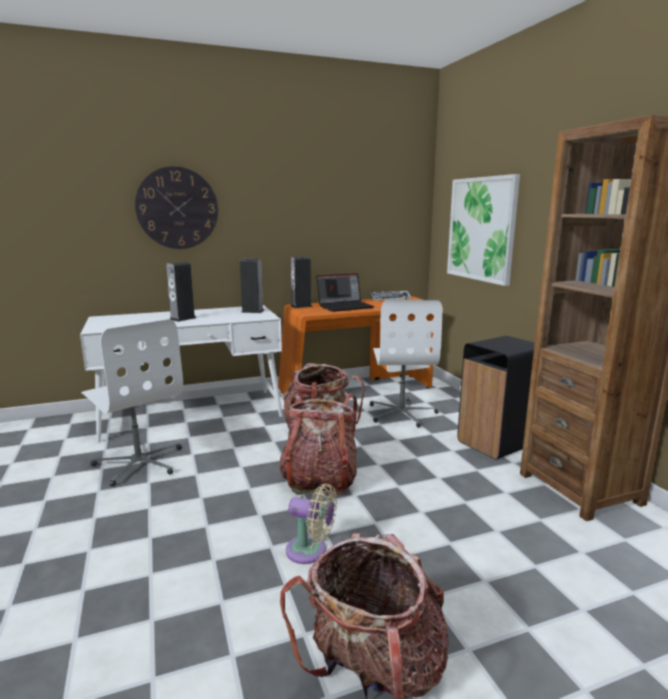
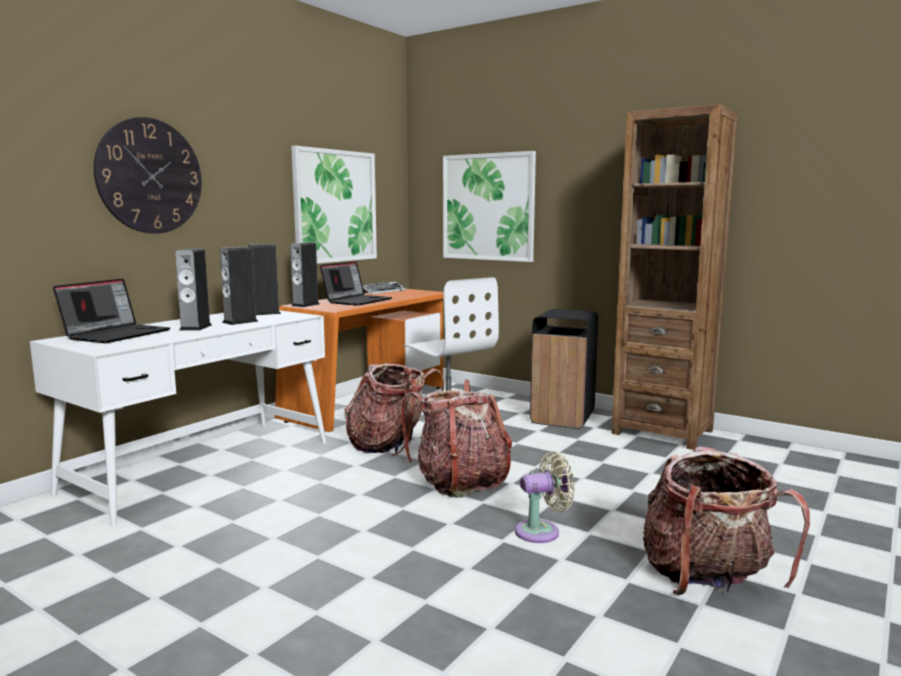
camera: 35 degrees left, 5 degrees down
white office chair [81,319,183,486] -> none
none -> laptop [53,279,170,343]
none -> speaker [220,247,259,325]
none -> picture [291,146,377,264]

